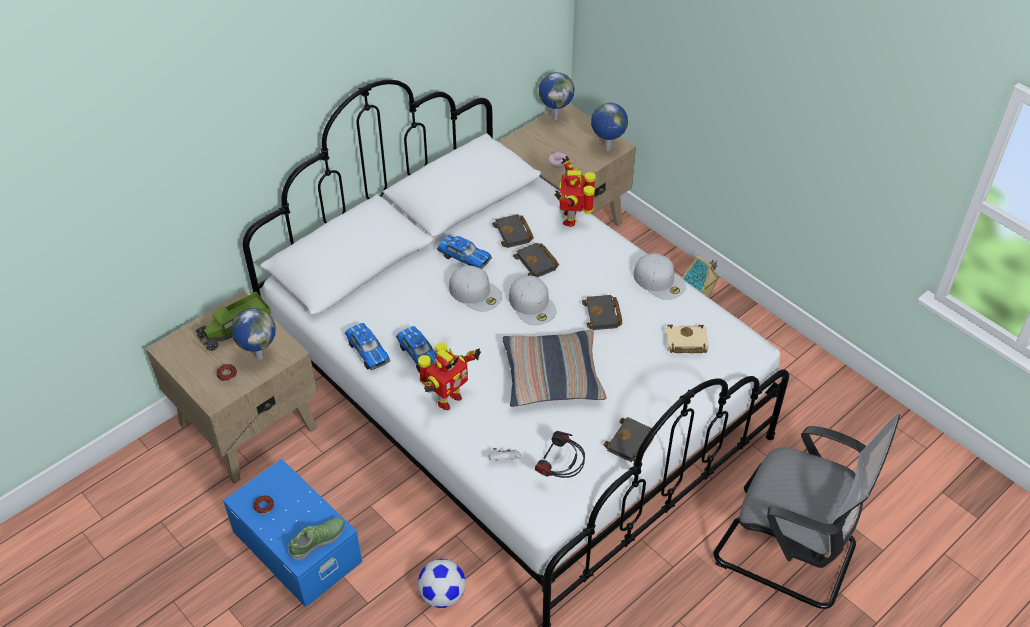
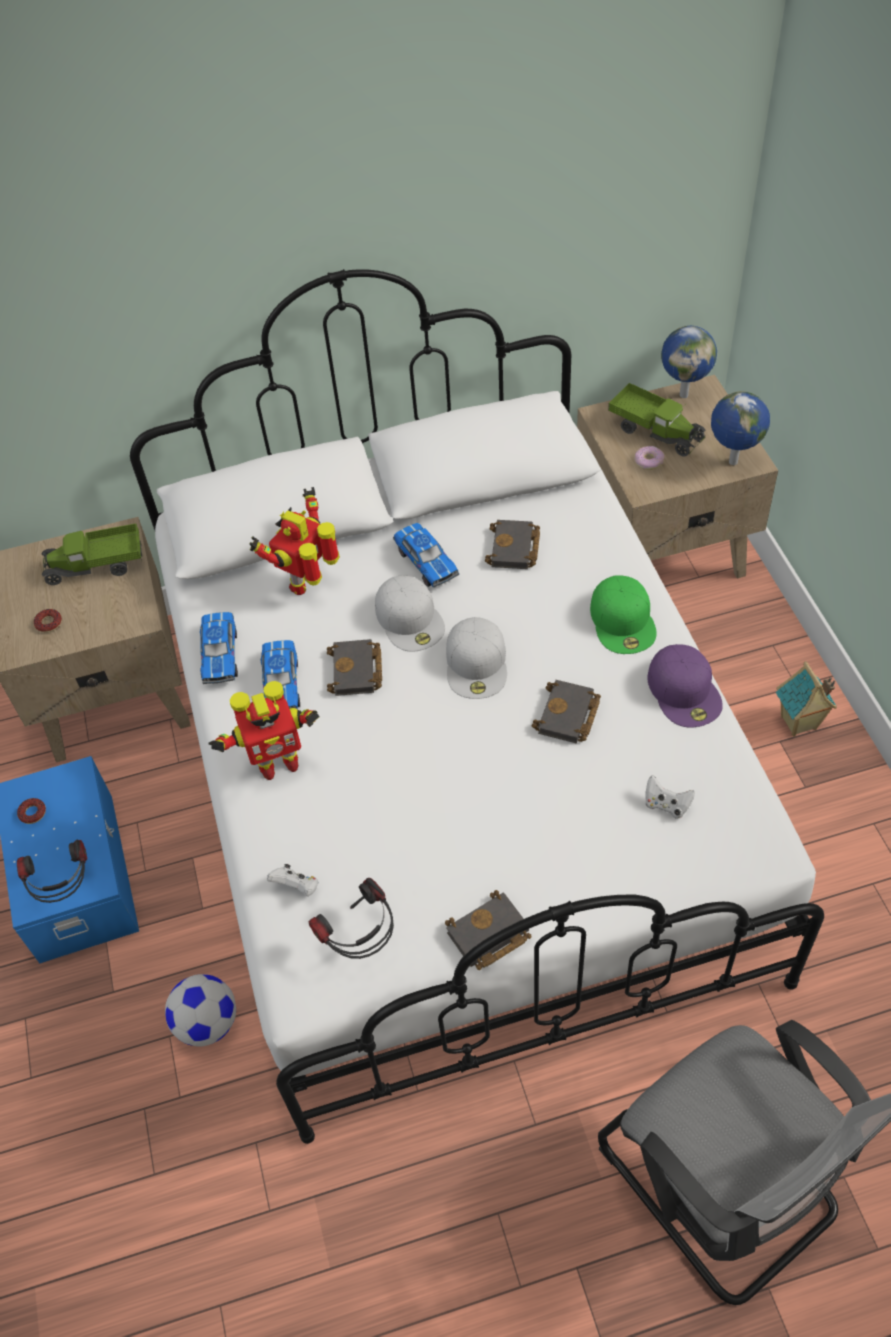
camera: 30 degrees right, 5 degrees up
globe [231,308,276,360] -> none
shoe [288,518,344,560] -> headphones [17,840,87,903]
pillow [502,330,606,407] -> none
black book [513,243,559,277] -> black book moved to [327,639,382,696]
toy robot [554,156,596,227] -> toy robot moved to [250,487,340,595]
white cap [633,253,686,300] -> purple cap [647,644,723,728]
beige book [666,324,709,353] -> white game controller [645,775,695,819]
none -> green cap [590,575,656,654]
none -> toy truck [608,383,706,457]

